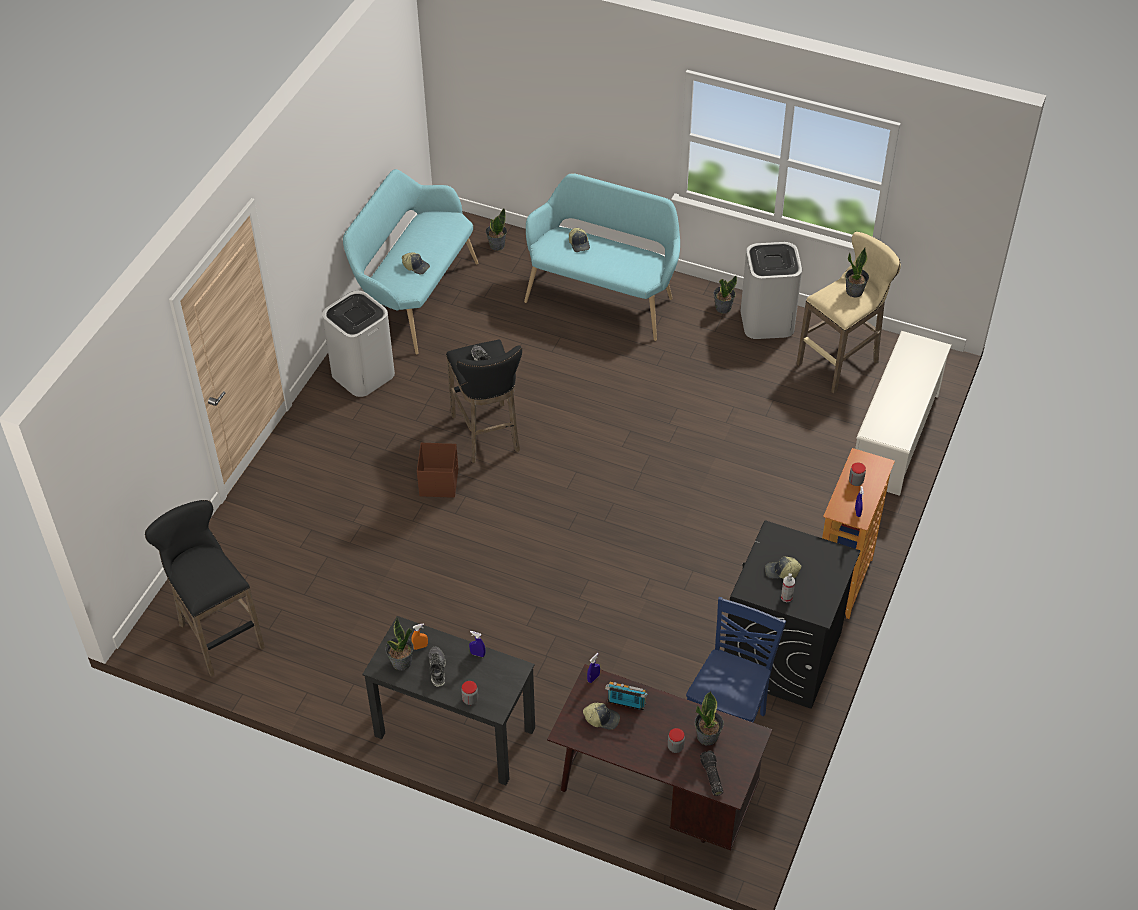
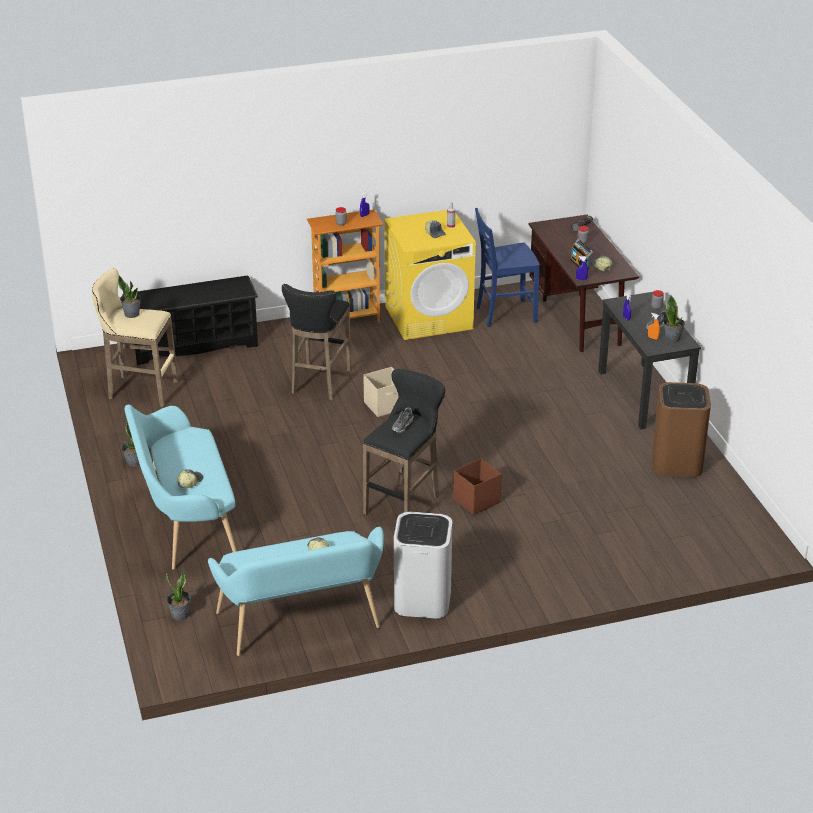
camera: 130 degrees left, 15 degrees down
black stool [145,500,265,677] -> black stool moved to [282,284,351,400]
potted plant [695,691,724,746] -> none
black washing machine [724,520,861,709] -> yellow washing machine [384,210,476,340]
white trash can [741,242,802,339] -> none
white shoe rack [855,331,952,496] -> black shoe rack [122,276,258,365]
none -> beige storage box [363,367,399,417]
none -> brown trash can [652,382,711,477]

